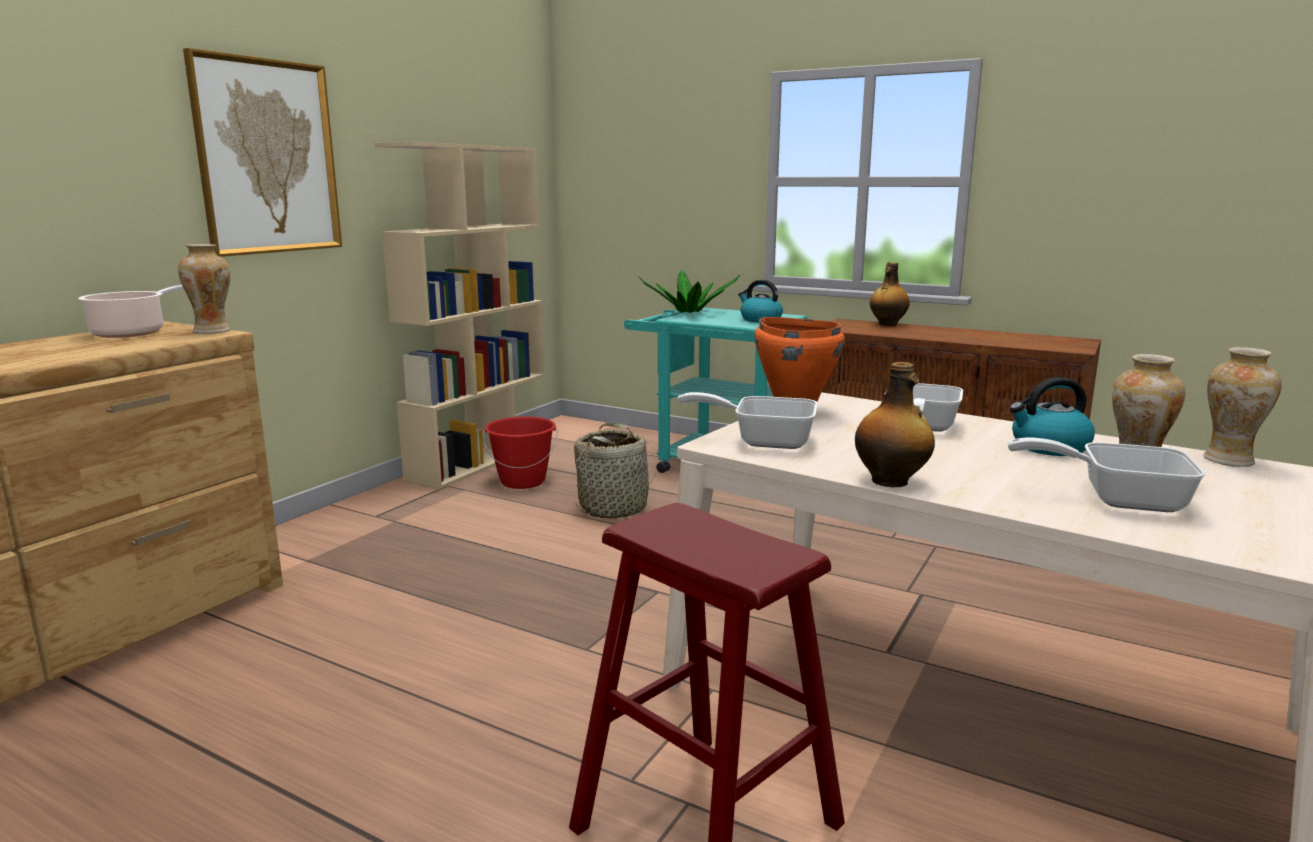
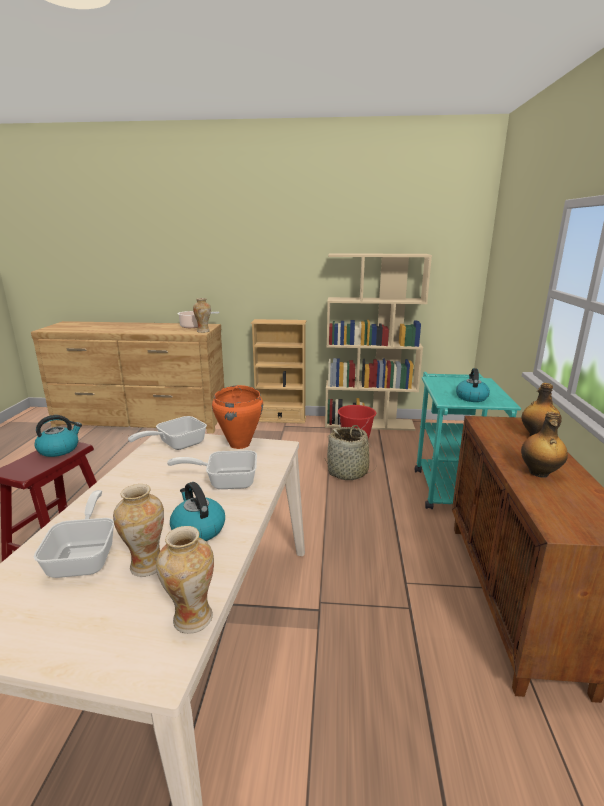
camera: 65 degrees right, 5 degrees up
picture [183,48,342,257] -> none
potted plant [638,269,740,313] -> none
frying pan [677,392,818,449] -> frying pan turned 120 degrees counterclockwise [128,416,207,450]
bottle [855,362,935,487] -> bottle moved to [521,412,568,478]
none -> kettle [35,415,82,457]
none -> beige bookcase [251,319,307,424]

